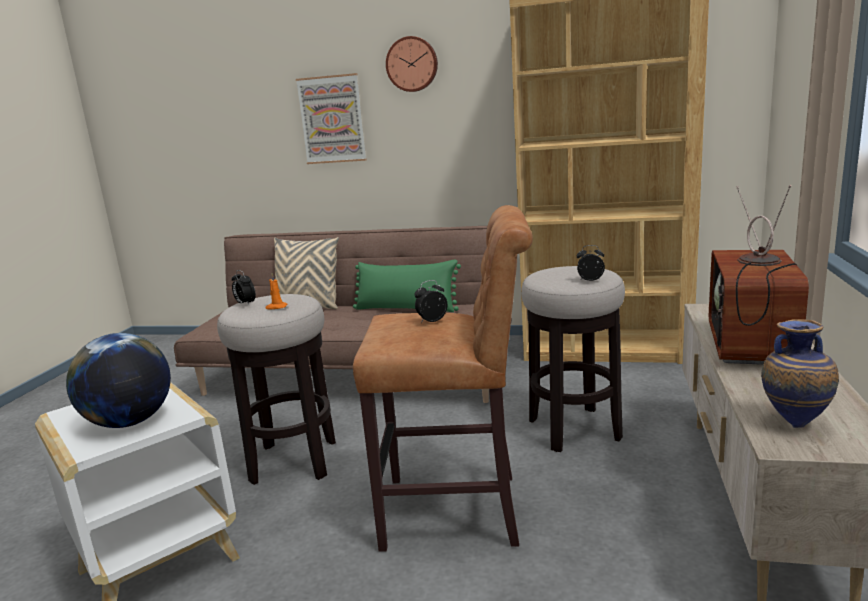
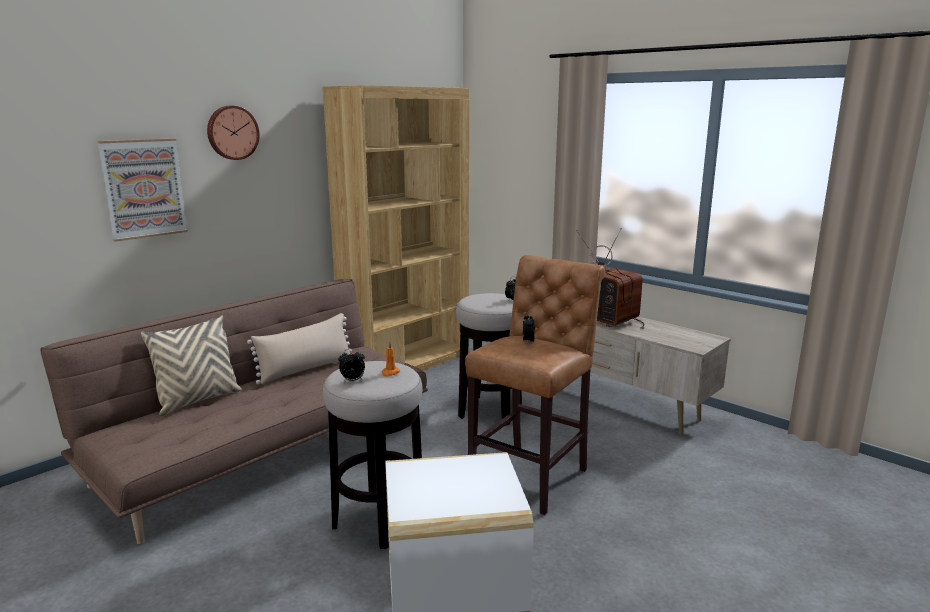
camera: 60 degrees left, 0 degrees up
globe [66,333,171,428] -> none
green pillow [353,259,461,312] -> beige pillow [247,313,352,384]
vase [761,319,839,428] -> none

